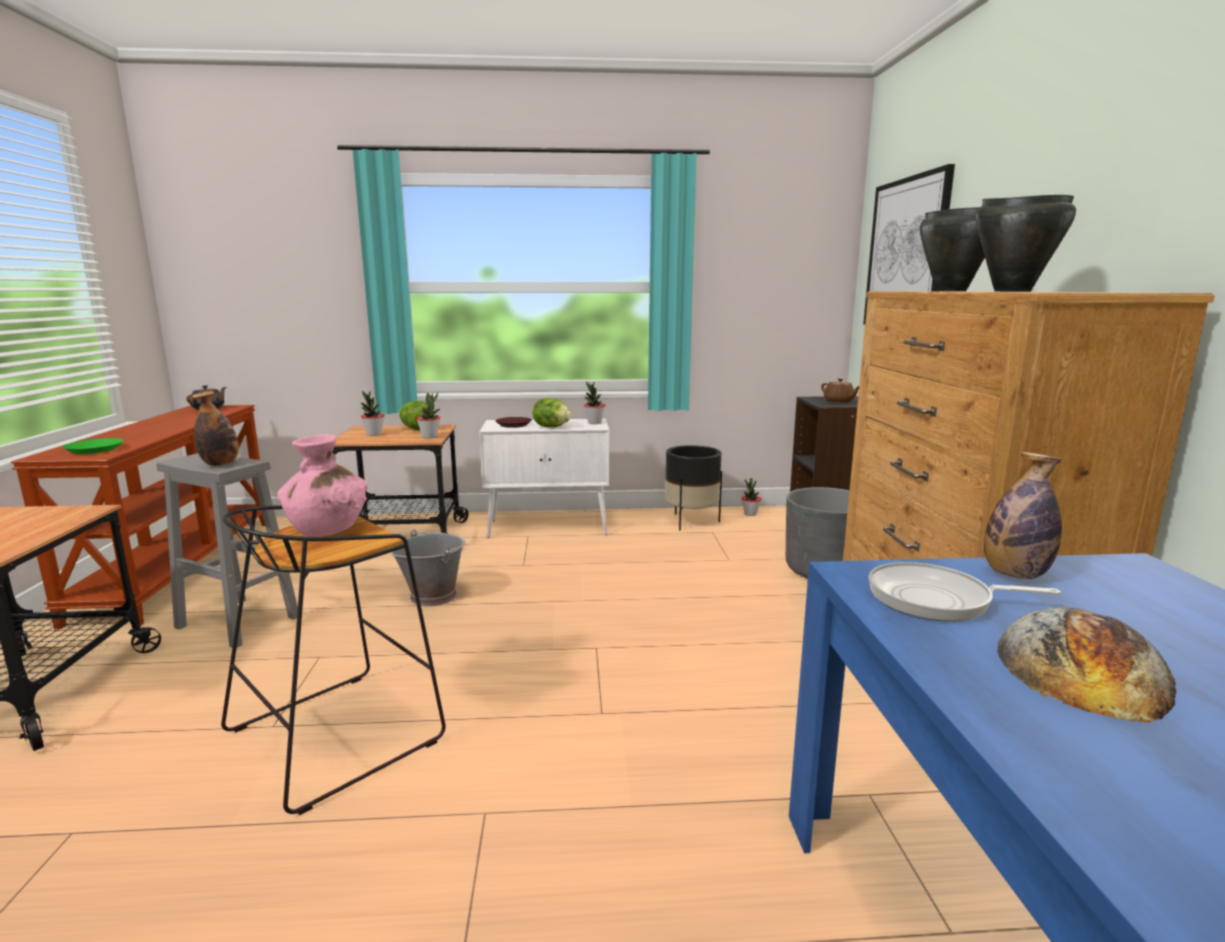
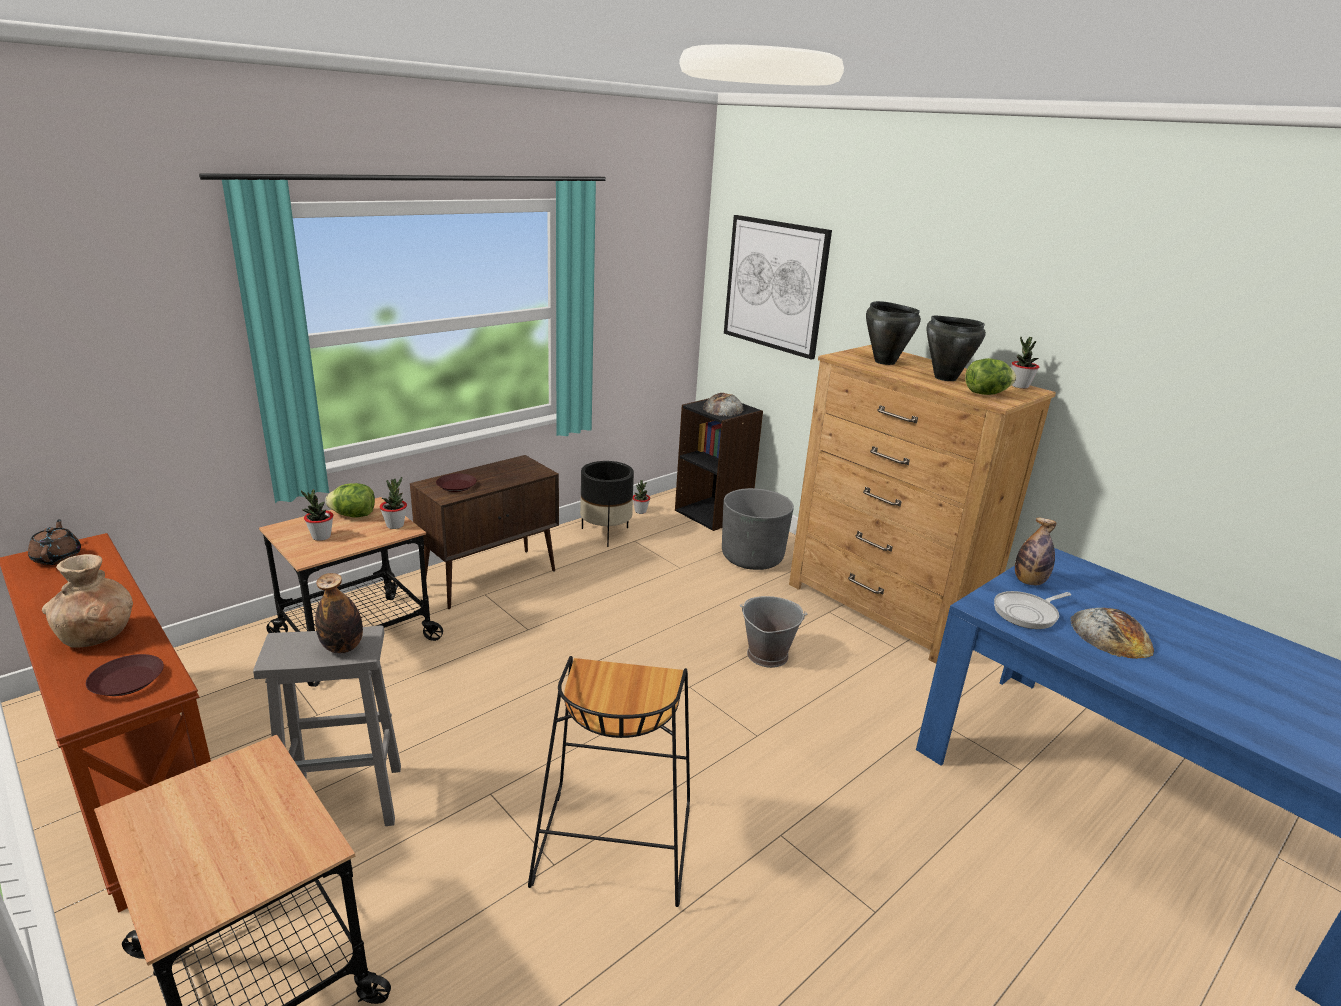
camera: 40 degrees left, 10 degrees up
green plate [62,438,124,454] -> brown plate [86,654,164,696]
pink vase [277,434,368,537] -> none
grey bucket [391,530,466,606] -> grey bucket moved to [740,596,807,668]
white cabinet [479,419,609,538] -> brown cabinet [410,455,559,609]
lettuce [533,398,571,427] -> lettuce moved to [965,358,1016,395]
potted plant [584,381,605,424] -> potted plant moved to [1012,337,1039,389]
brown teapot [821,378,859,403] -> bread [703,393,744,416]
none -> brown vase [42,554,133,648]

